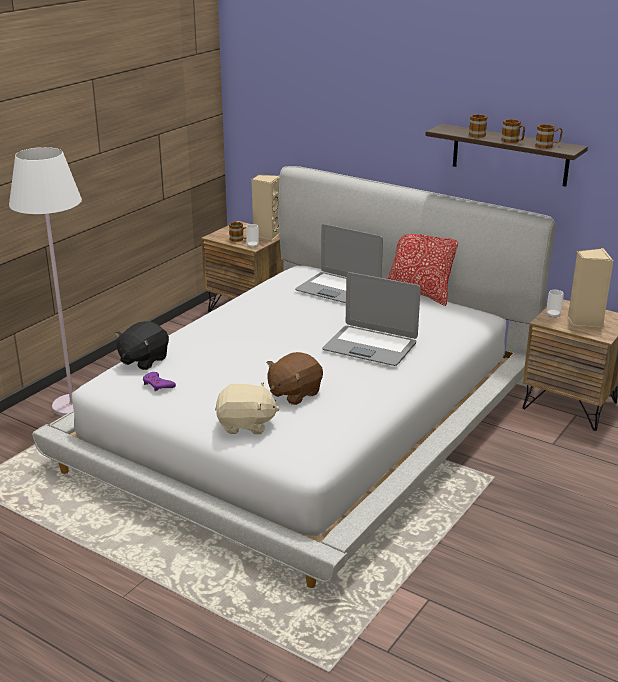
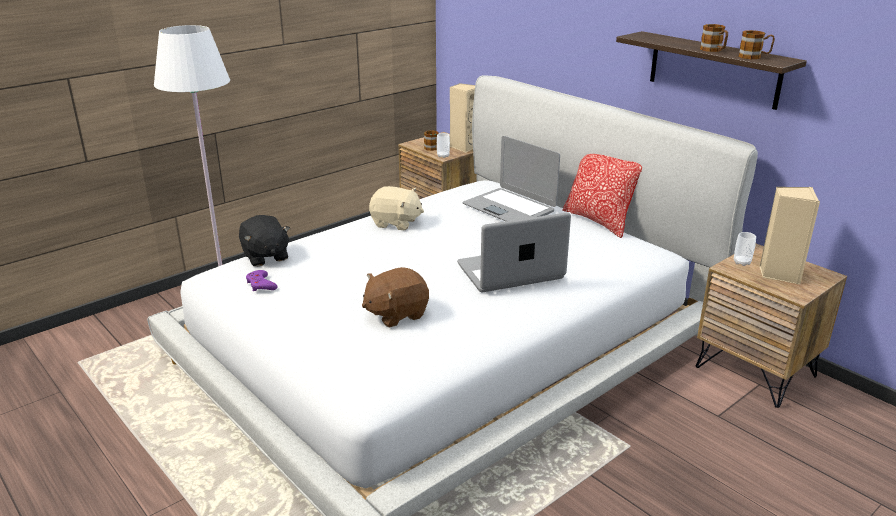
camera: 15 degrees right, 0 degrees up
black plush toy [115,321,169,370] -> black plush toy turned 75 degrees counterclockwise [239,215,290,267]
beige plush toy [215,382,280,434] -> beige plush toy moved to [369,186,424,230]
laptop [323,272,421,366] -> laptop turned 120 degrees clockwise [457,212,571,292]
mug [469,114,488,138] -> none

